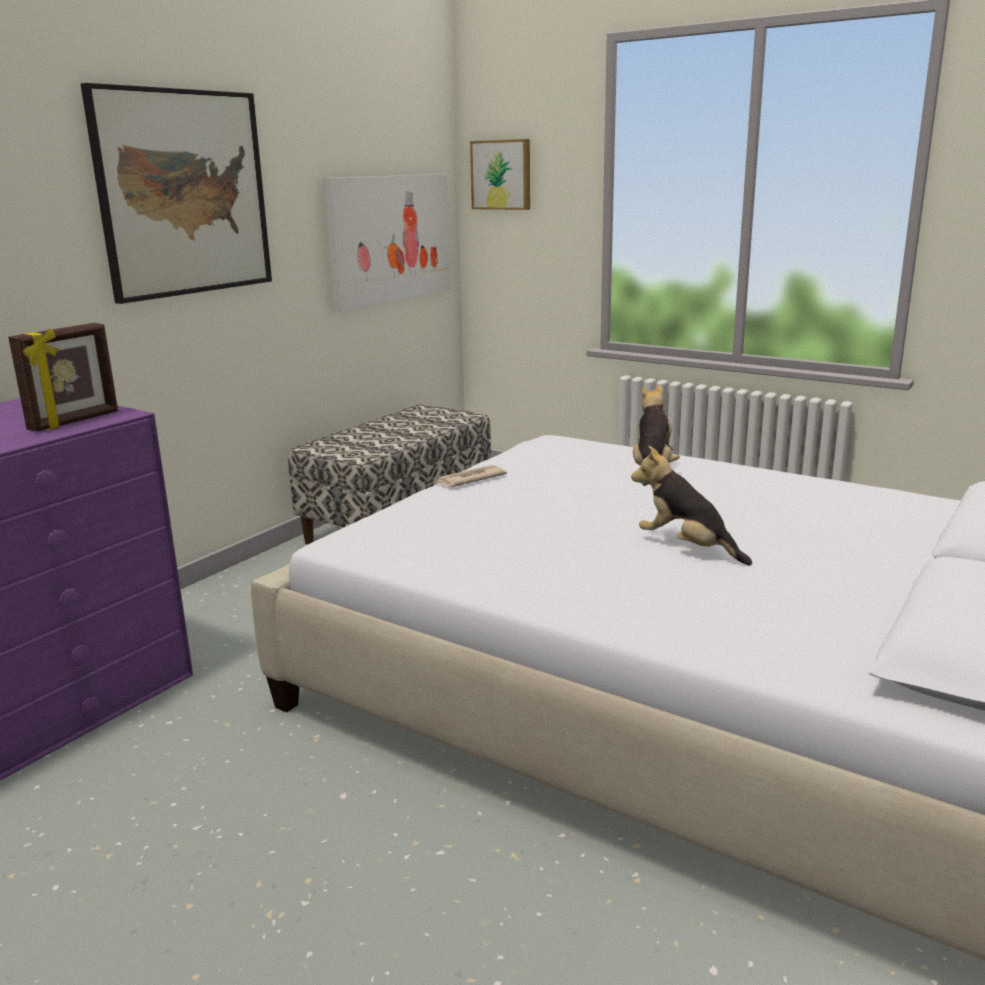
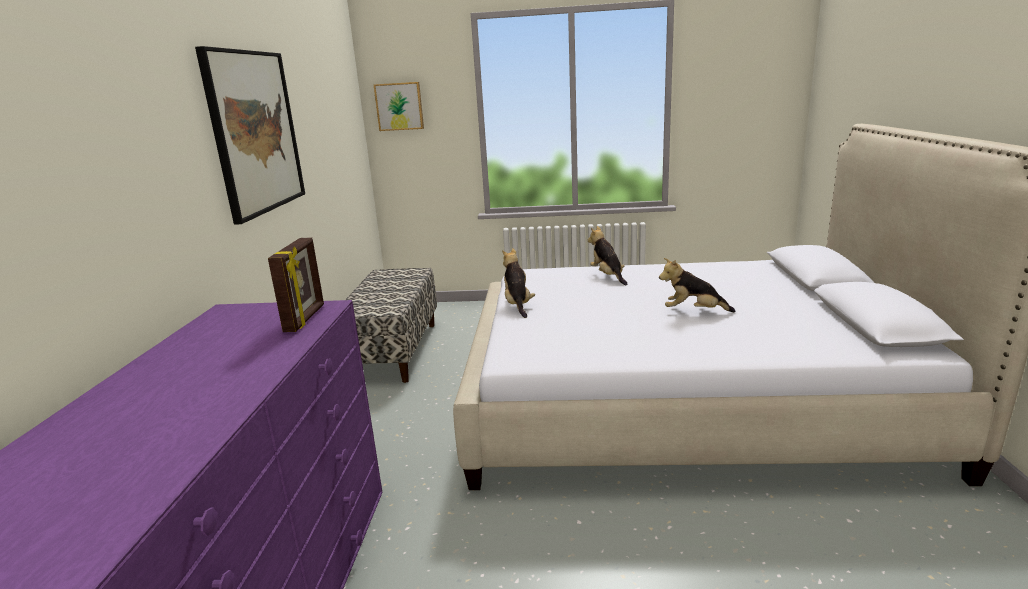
camera: 30 degrees left, 0 degrees up
picture [322,174,451,312] -> none
newspaper [436,465,507,487] -> plush toy [502,248,535,318]

